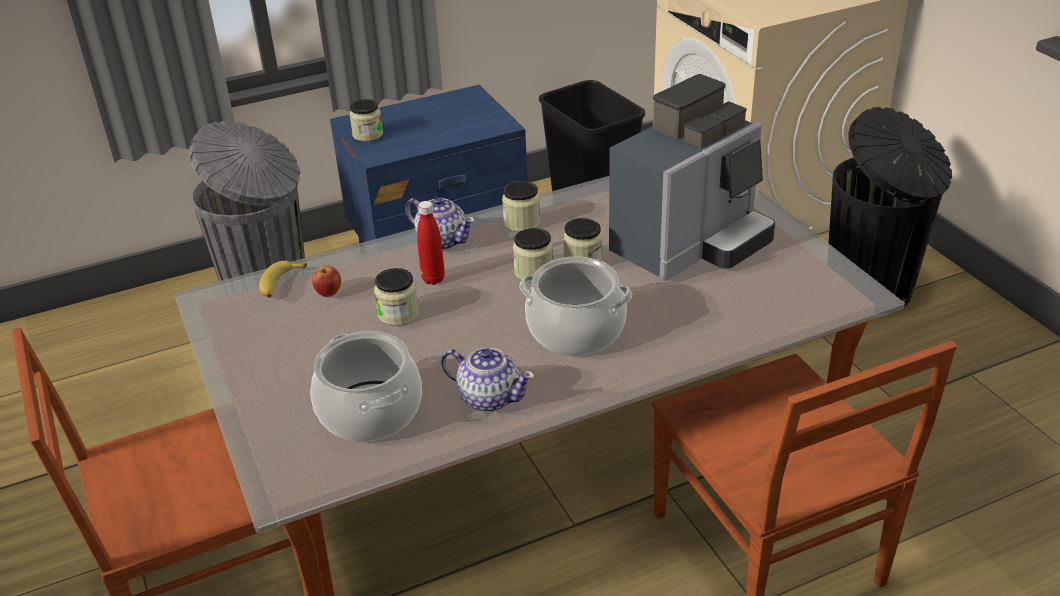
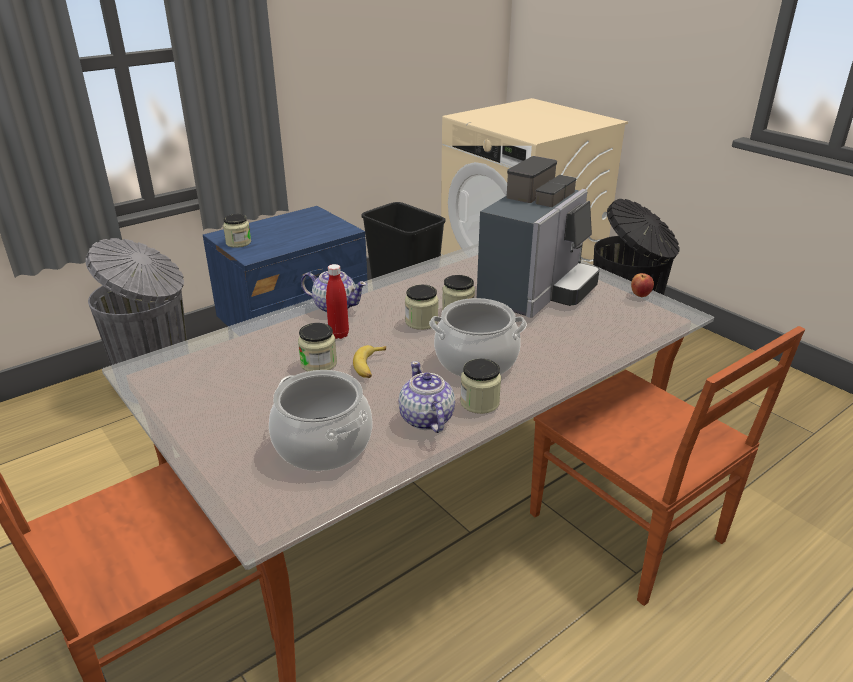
camera: 15 degrees left, 5 degrees down
banana [259,261,307,298] -> banana moved to [353,345,386,378]
apple [312,266,341,297] -> apple moved to [631,273,654,297]
teapot [441,348,535,412] -> teapot turned 120 degrees counterclockwise [399,361,455,433]
jar [502,181,540,232] -> jar moved to [460,359,501,414]

